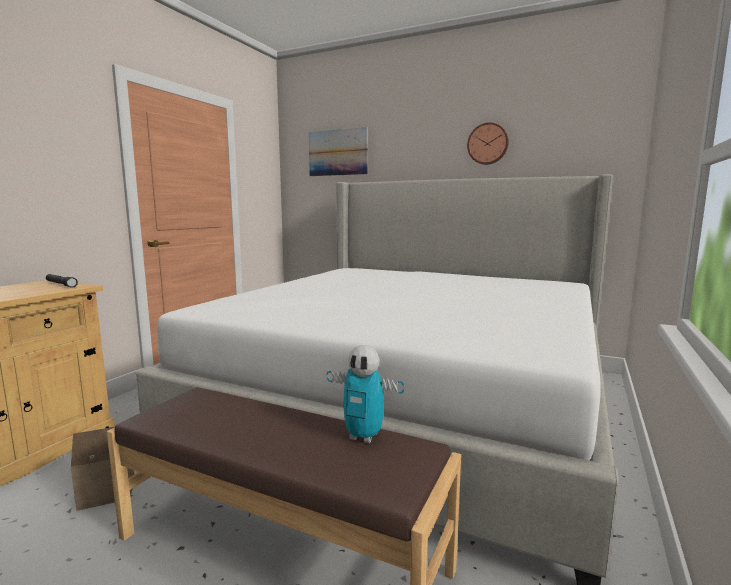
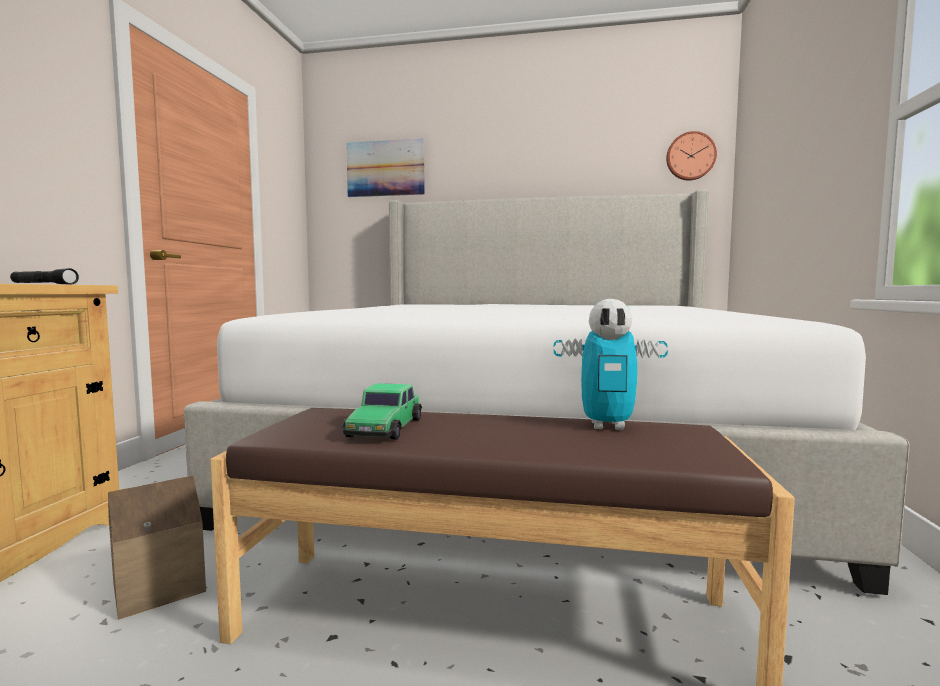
camera: 15 degrees left, 5 degrees down
wall clock [467,122,509,165] -> wall clock moved to [666,131,717,181]
none -> toy car [342,383,422,440]

